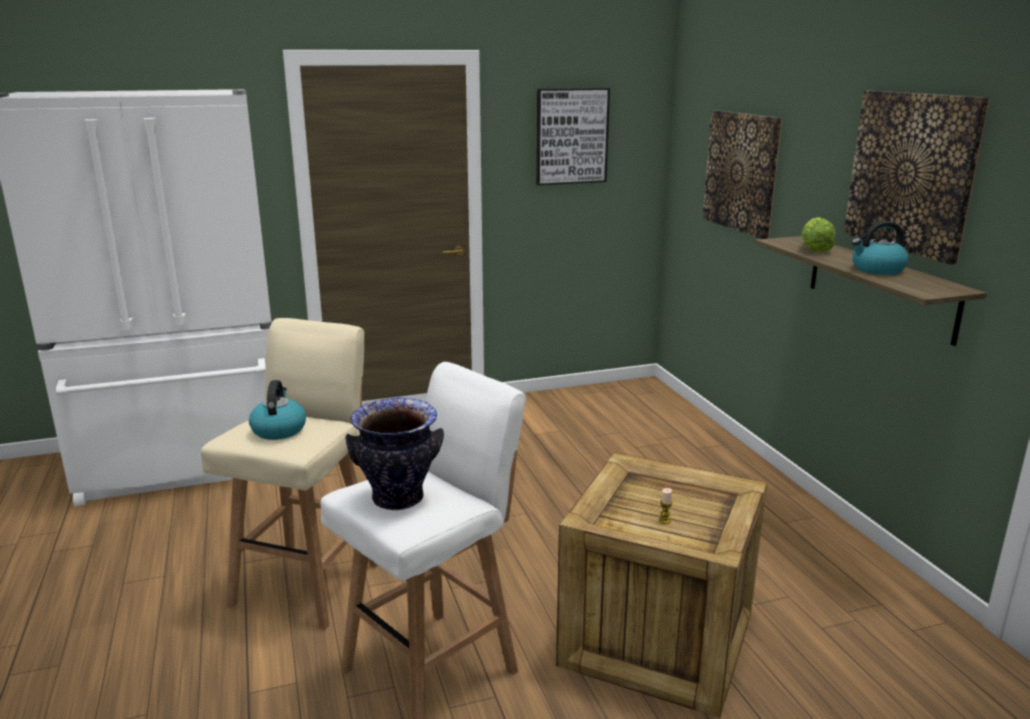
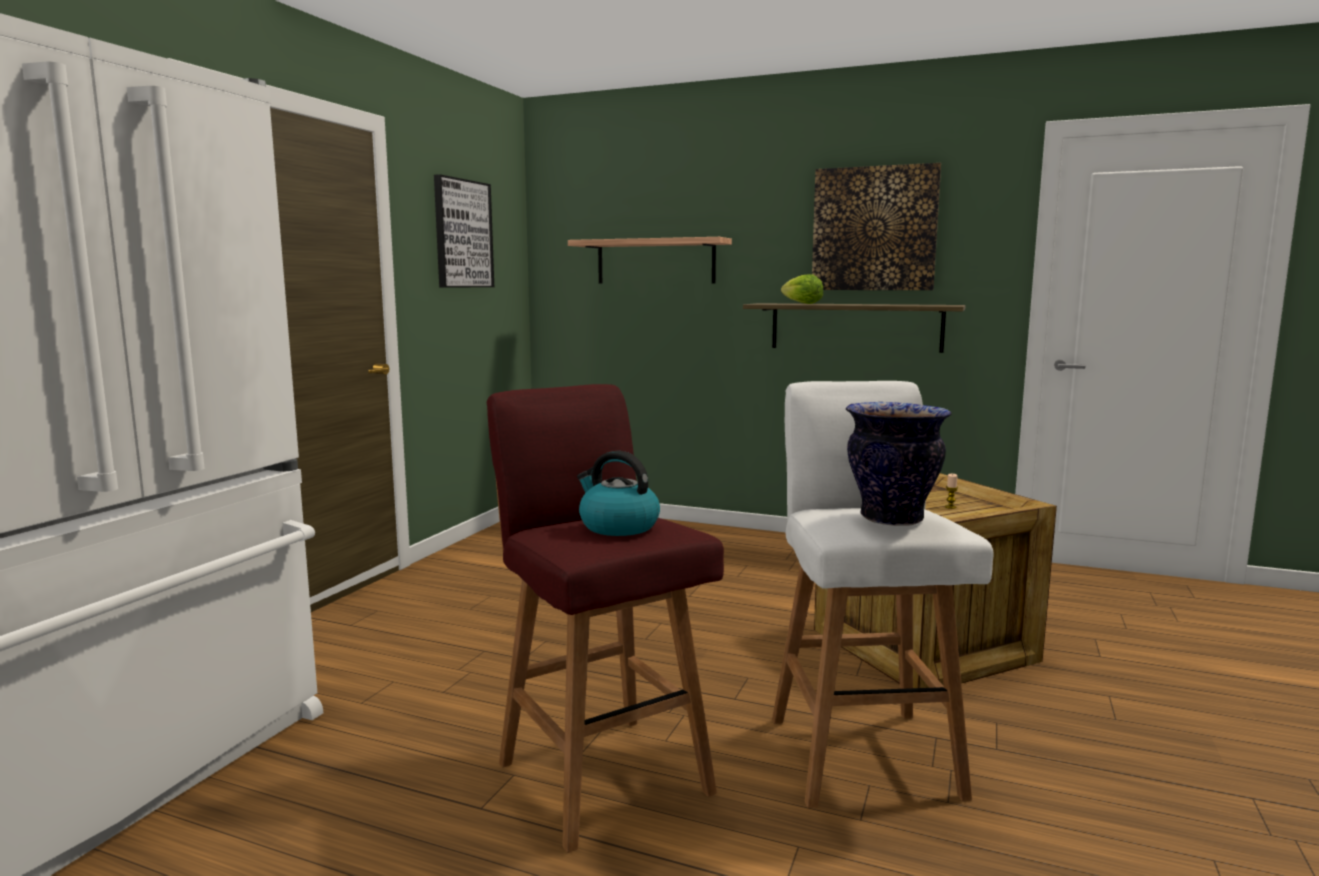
camera: 50 degrees left, 10 degrees down
beige stool [201,318,378,630] -> red stool [487,384,724,853]
picture [703,110,782,239] -> shelf [568,237,732,283]
kettle [851,221,909,275] -> none

